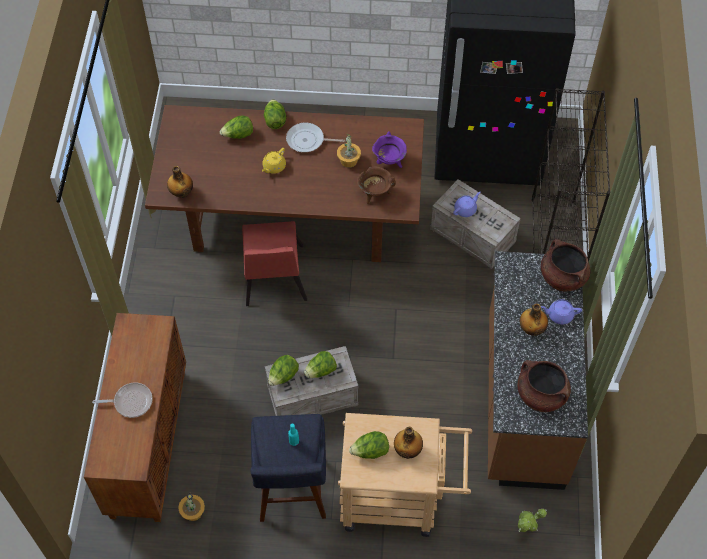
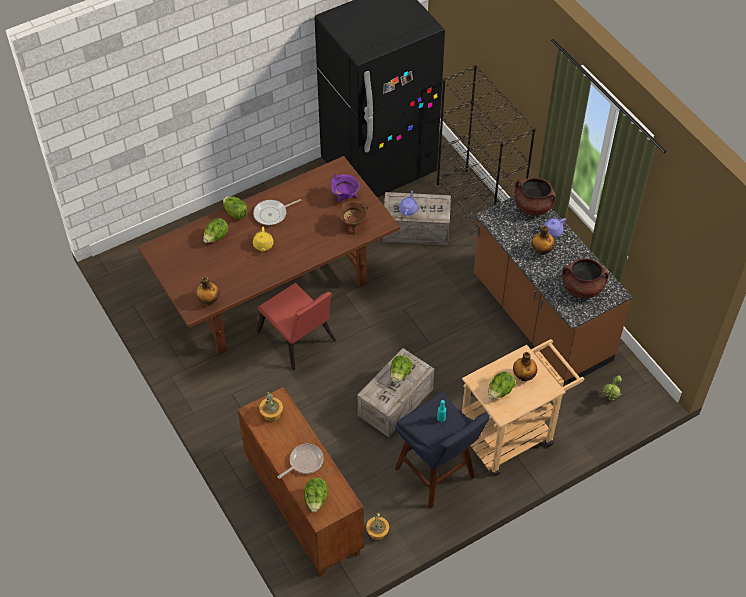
camera: 35 degrees left, 5 degrees down
lettuce [268,355,299,386] -> lettuce moved to [304,478,328,512]
potted plant [337,134,361,168] -> potted plant moved to [259,392,283,422]

